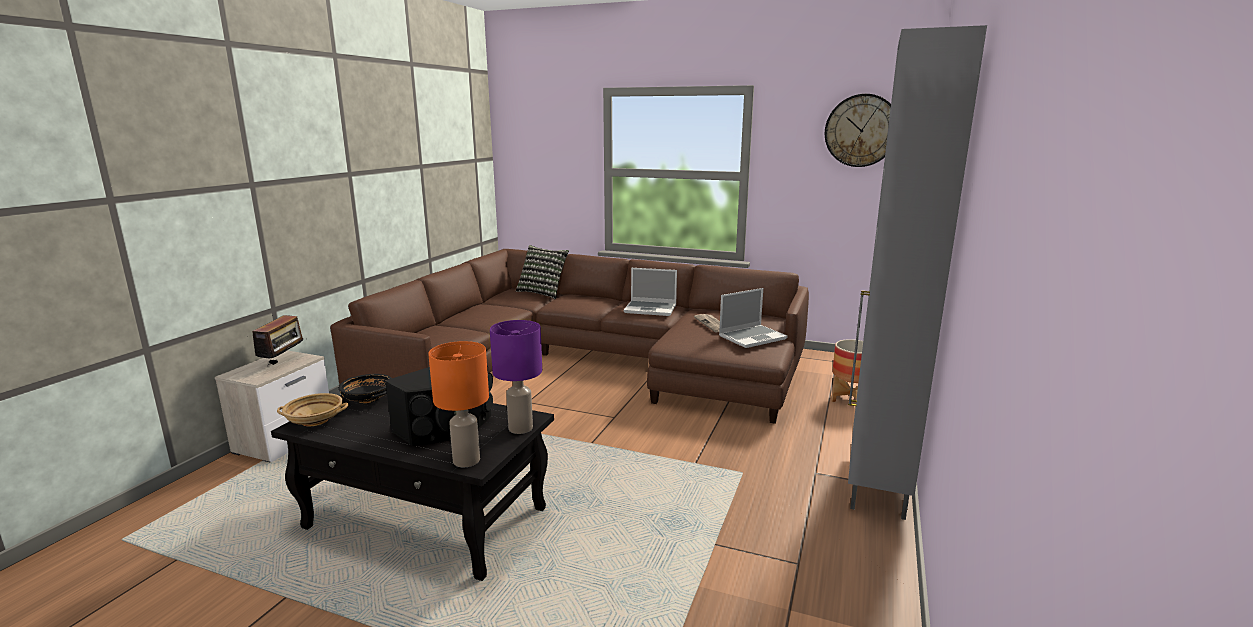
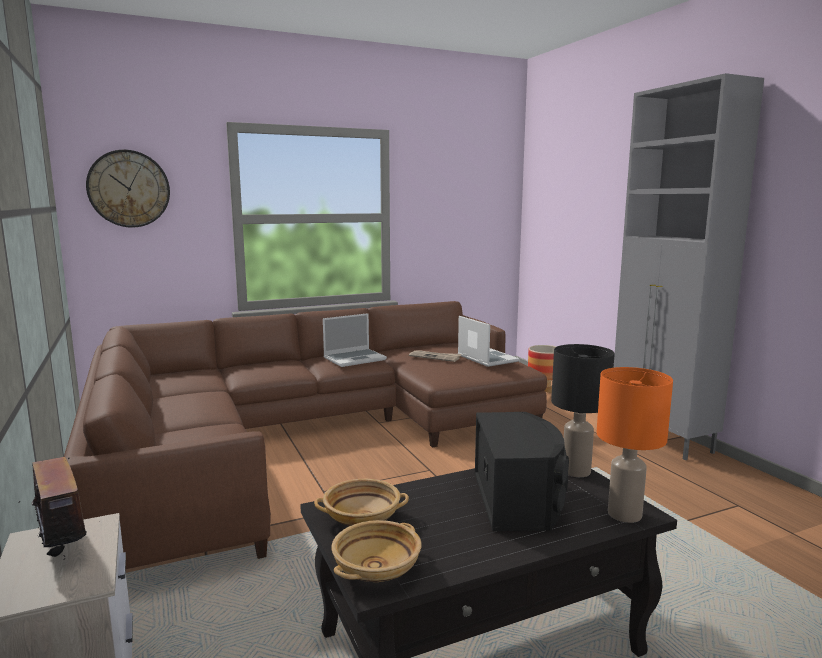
camera: 45 degrees left, 5 degrees down
black bowl [338,374,392,404] -> beige bowl [314,479,409,526]
purple table lamp [490,320,542,434] -> black table lamp [551,344,615,477]
pillow [516,245,569,299] -> none
laptop [719,288,788,348] -> laptop turned 45 degrees counterclockwise [458,316,520,367]
wall clock [825,94,891,167] -> wall clock moved to [86,150,170,228]

